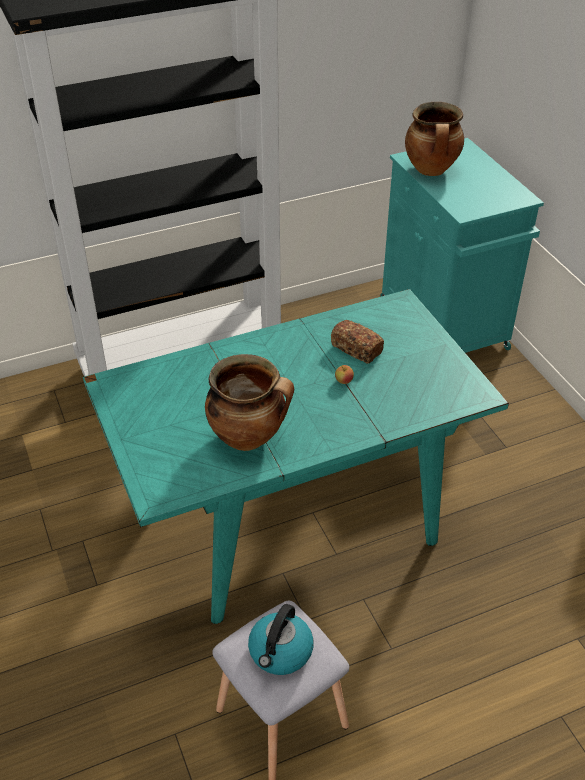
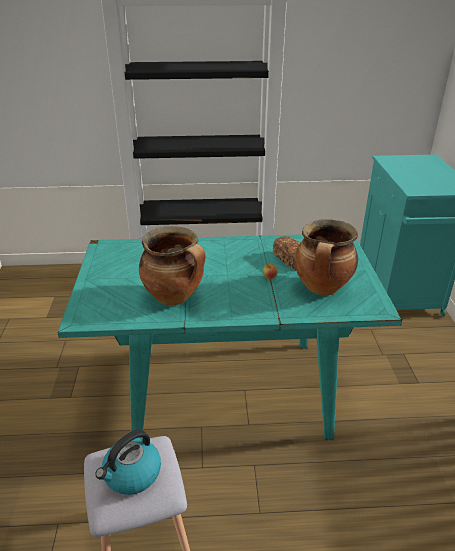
camera: 20 degrees right, 10 degrees down
cooking pot [405,102,464,176] -> cooking pot moved to [294,219,358,296]

